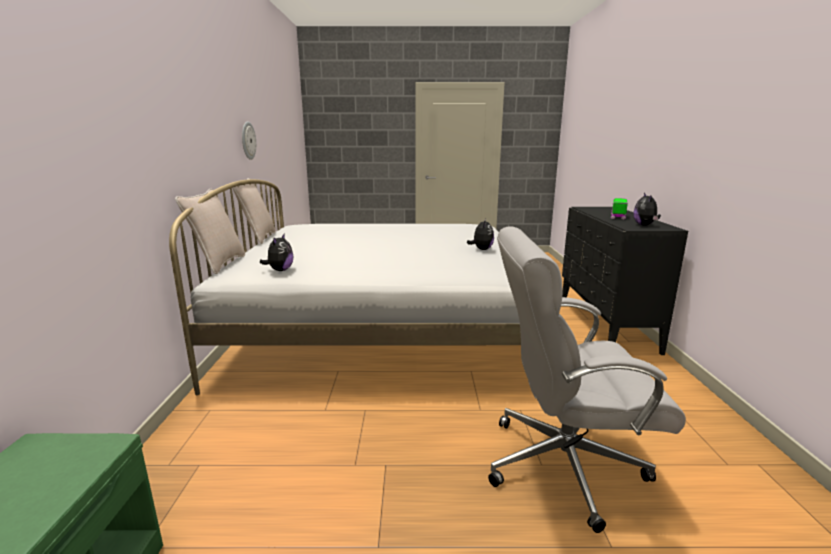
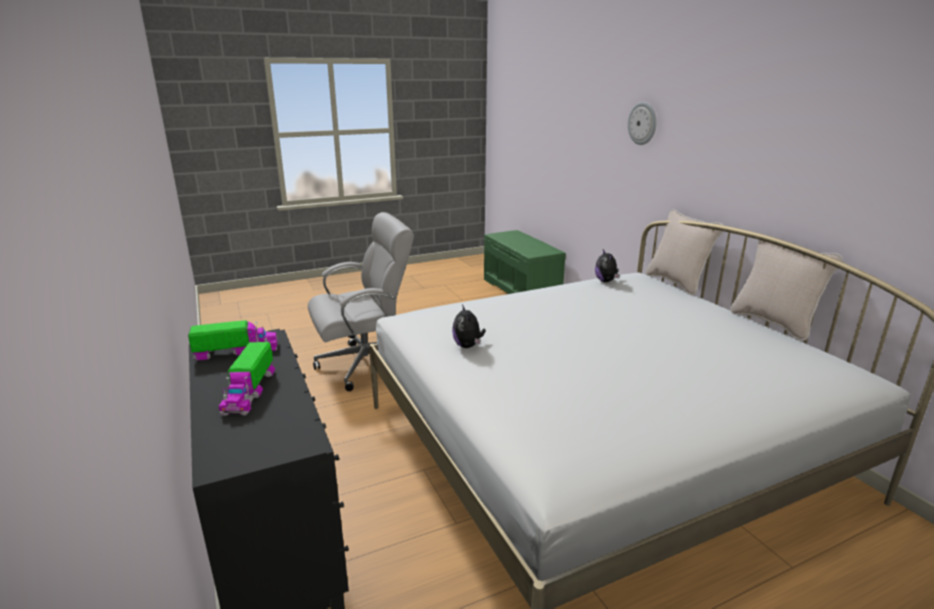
camera: 155 degrees right, 5 degrees up
wall clock [242,121,256,160] -> wall clock moved to [628,102,657,145]
plush toy [633,193,661,226] -> toy truck [188,320,278,361]

